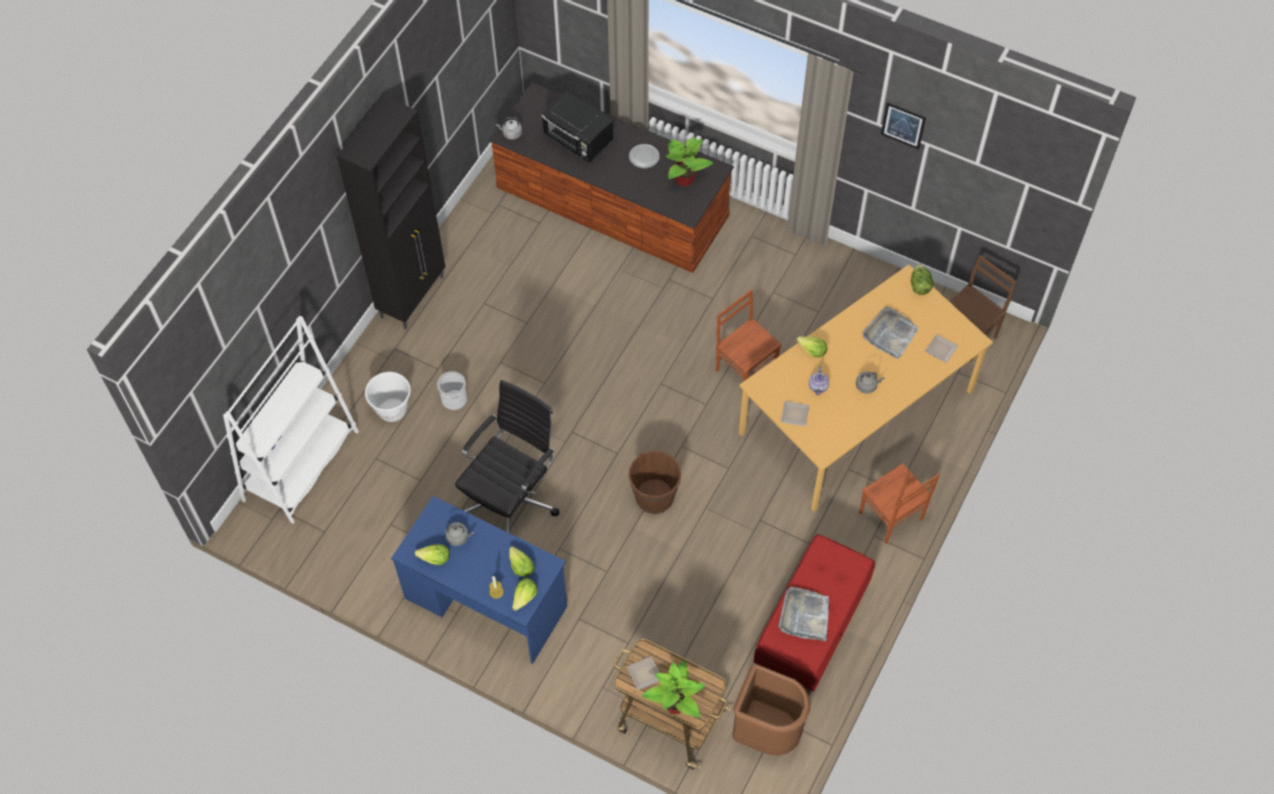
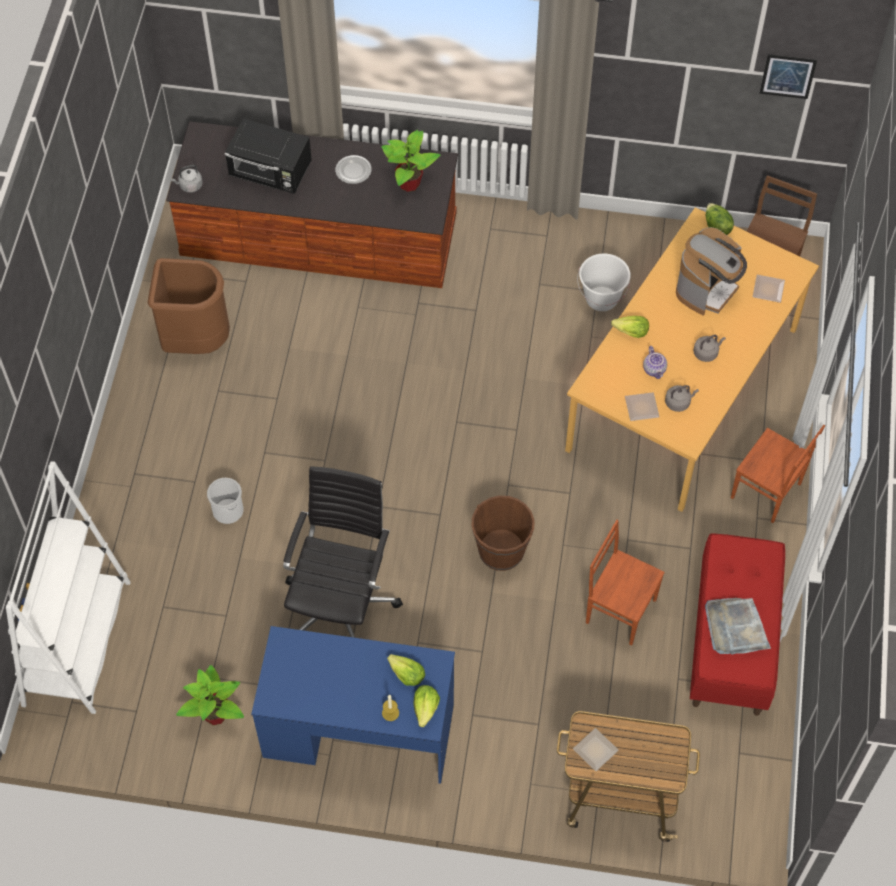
camera: 20 degrees left, 0 degrees up
black cabinet [337,96,445,329] -> none
white bucket [365,372,411,422] -> white bucket moved to [577,253,631,311]
lettuce [415,544,450,565] -> none
grey kettle [445,522,474,546] -> grey kettle moved to [665,385,699,412]
potted plant [642,661,706,718] -> potted plant moved to [176,665,244,725]
brown chair [716,289,782,394] -> brown chair moved to [586,520,665,646]
brown trash can [733,665,811,756] -> brown trash can moved to [148,258,230,354]
grey tray [862,307,919,359] -> coffee machine [676,227,747,316]
picture [881,102,926,150] -> picture moved to [759,54,817,99]

